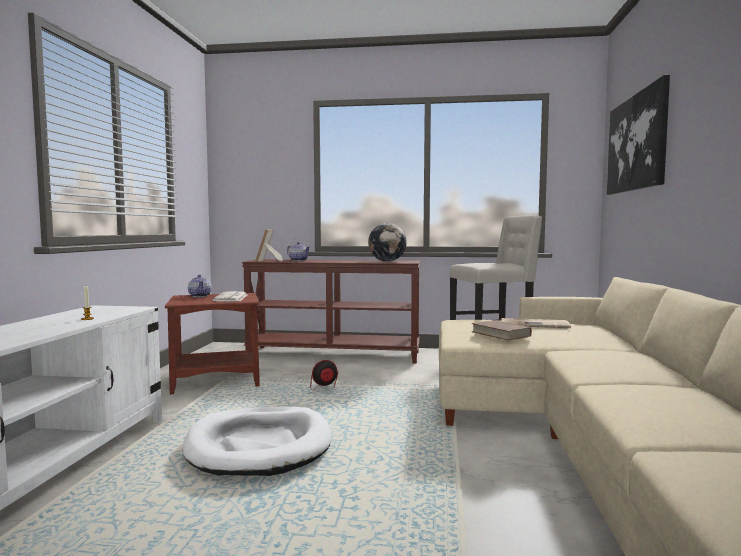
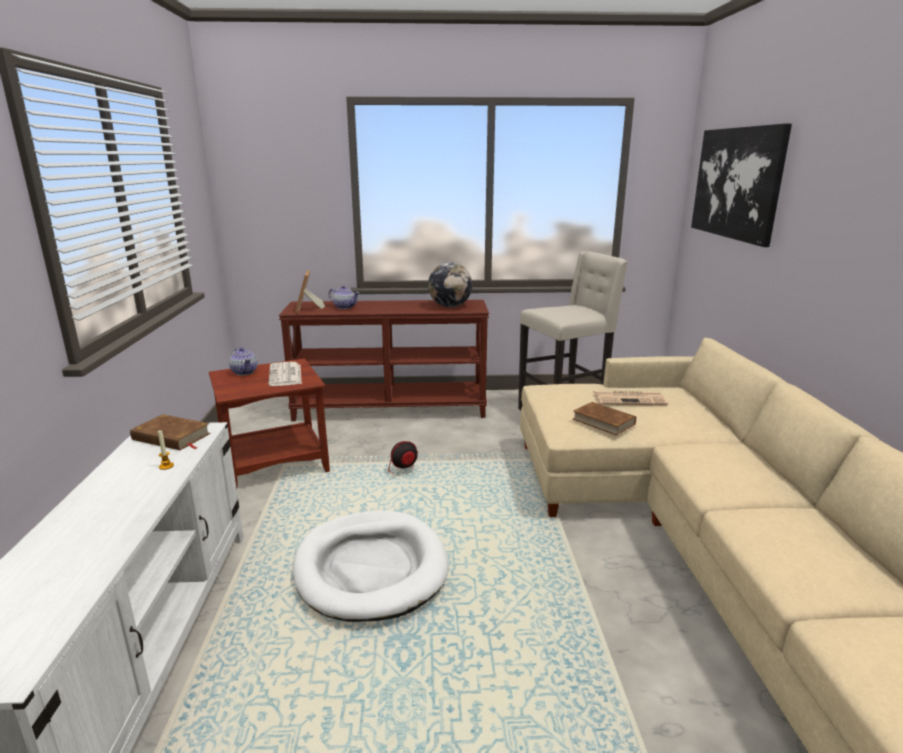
camera: 10 degrees left, 15 degrees up
none -> brown book [130,414,211,450]

